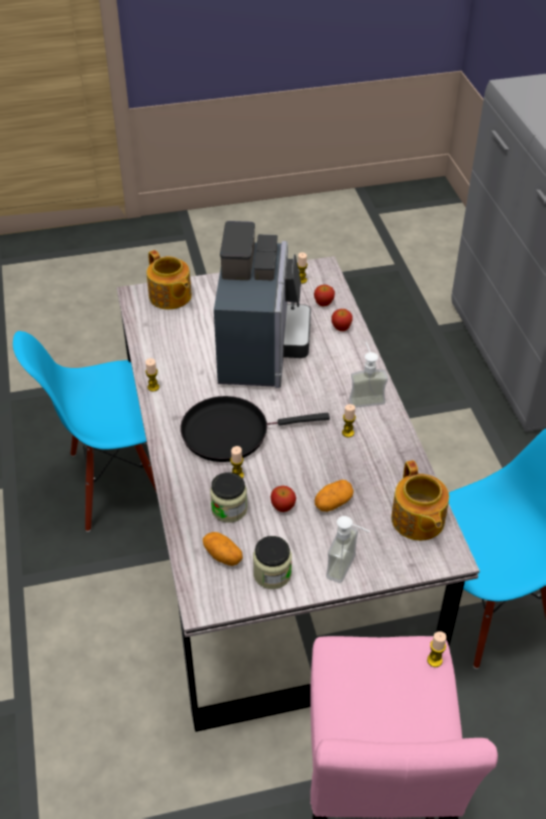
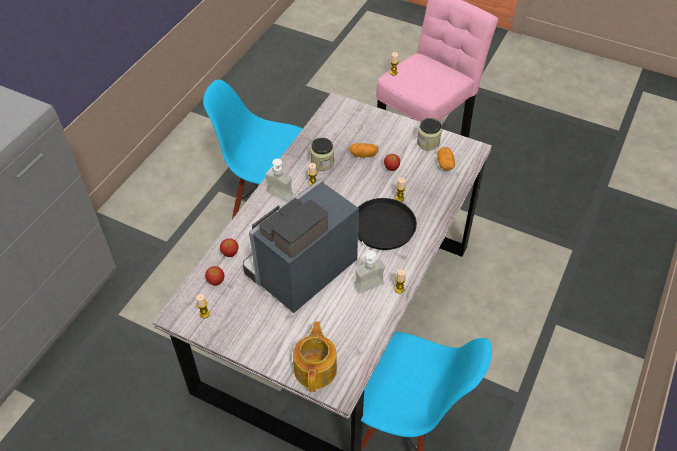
camera: 140 degrees left, 5 degrees up
jar [210,472,247,523] -> jar moved to [310,138,334,171]
soap dispenser [326,516,370,583] -> soap dispenser moved to [354,241,385,293]
teapot [391,460,449,541] -> none

